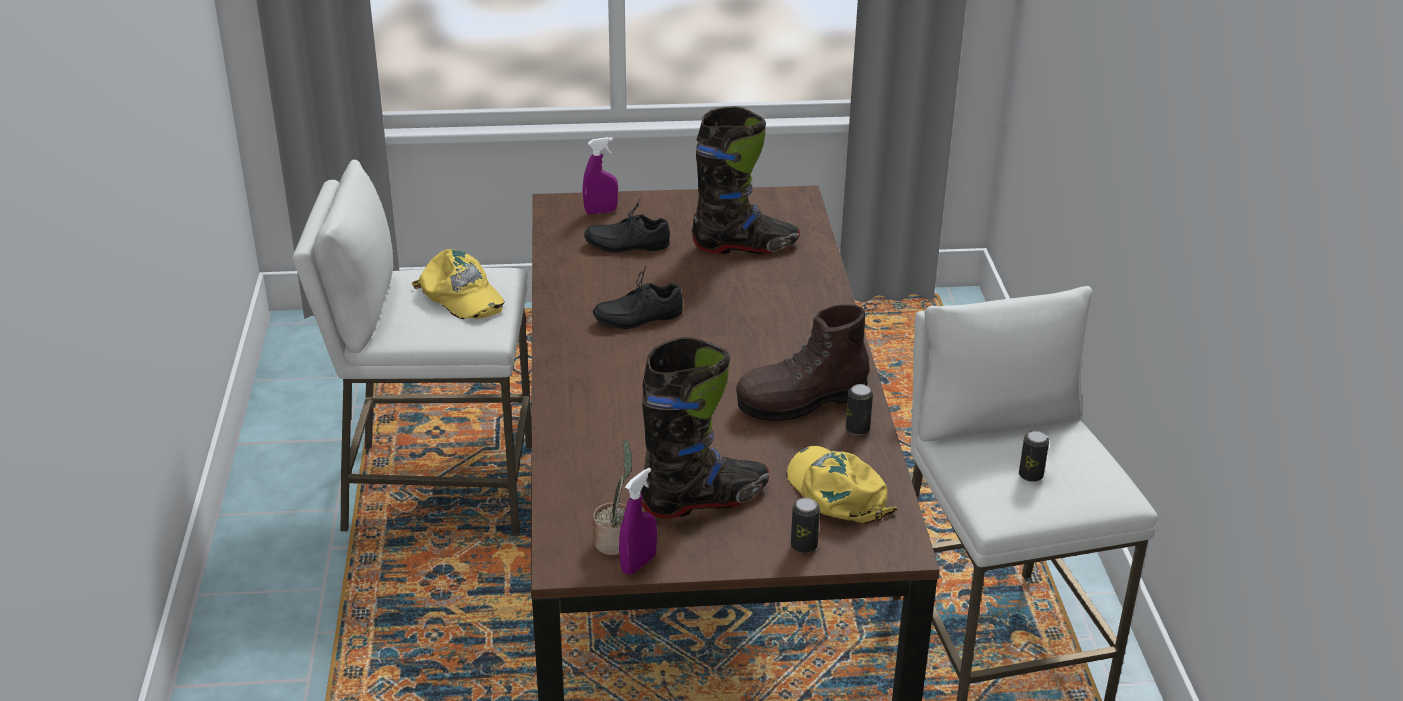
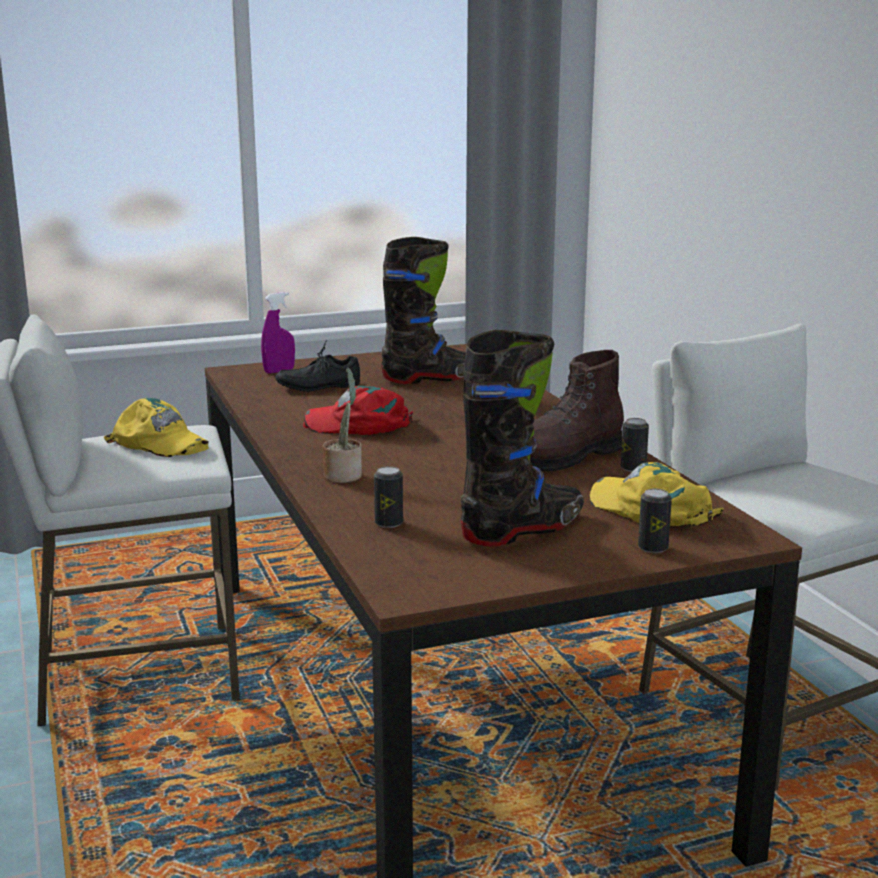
camera: 15 degrees left, 15 degrees down
black shoe [593,266,683,329] -> red cap [303,386,413,435]
potted plant [593,440,632,555] -> potted plant moved to [322,367,362,483]
purple spray bottle [619,468,657,575] -> none
can [1019,431,1049,482] -> can moved to [374,466,403,528]

